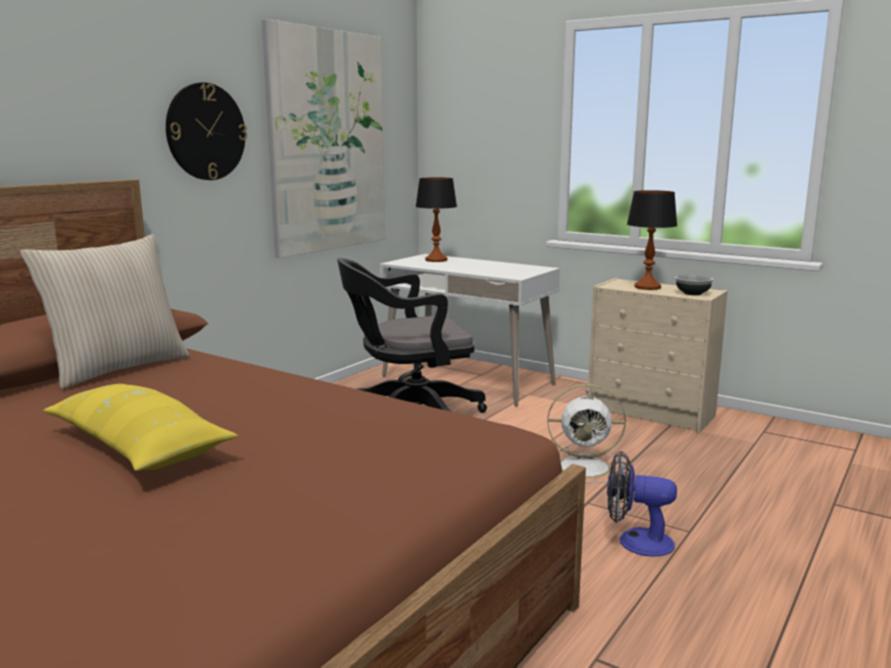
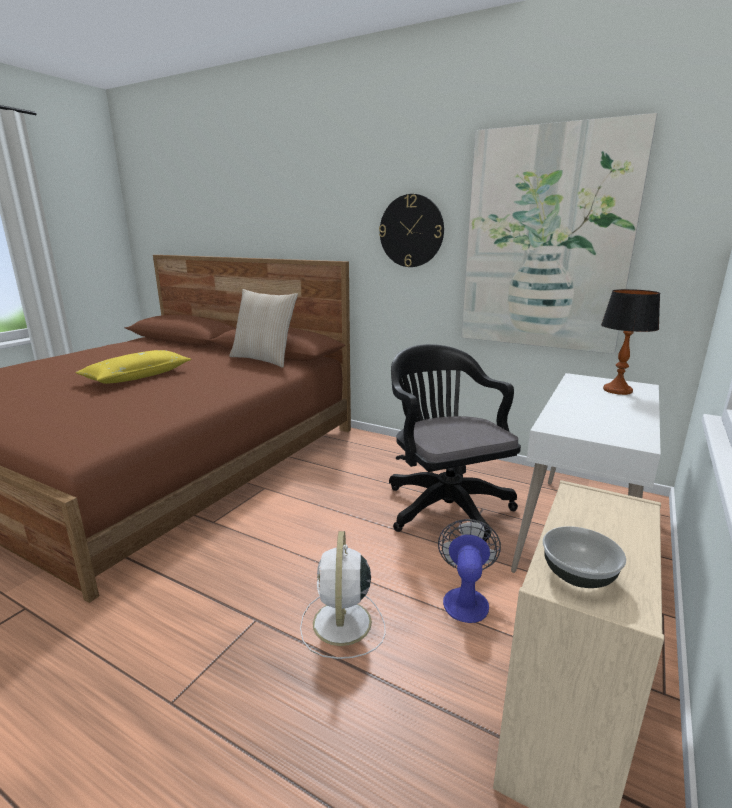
camera: 85 degrees right, 5 degrees up
fan [607,451,677,556] -> fan moved to [438,519,501,623]
table lamp [627,190,677,290] -> none

